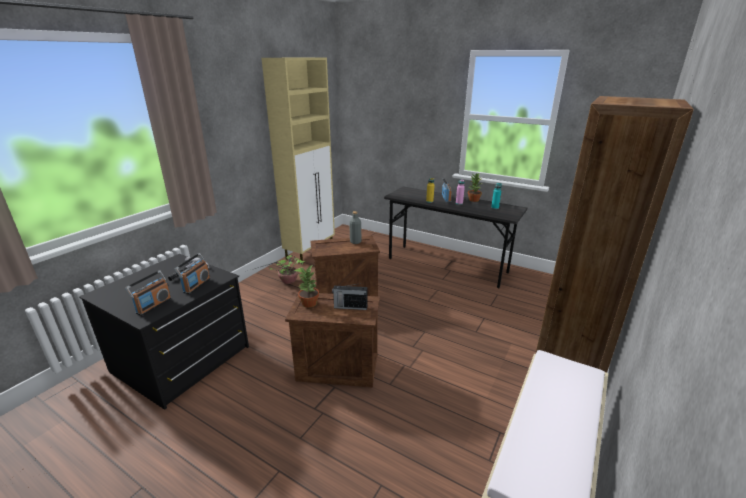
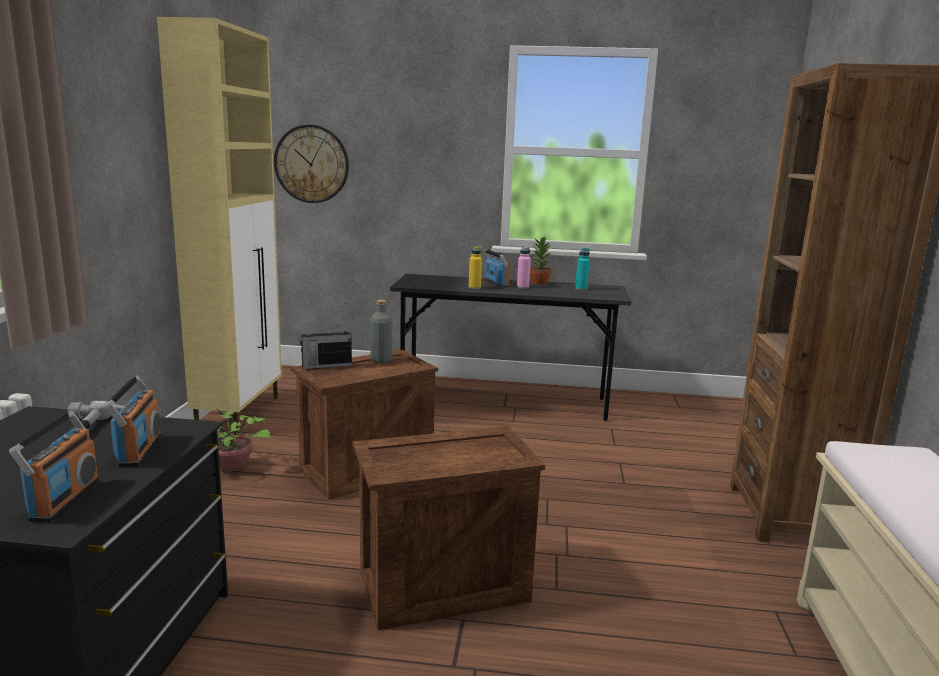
camera: 25 degrees left, 10 degrees down
potted plant [297,265,319,308] -> none
radio [332,283,368,310] -> radio moved to [299,325,352,369]
none -> wall clock [274,125,349,203]

